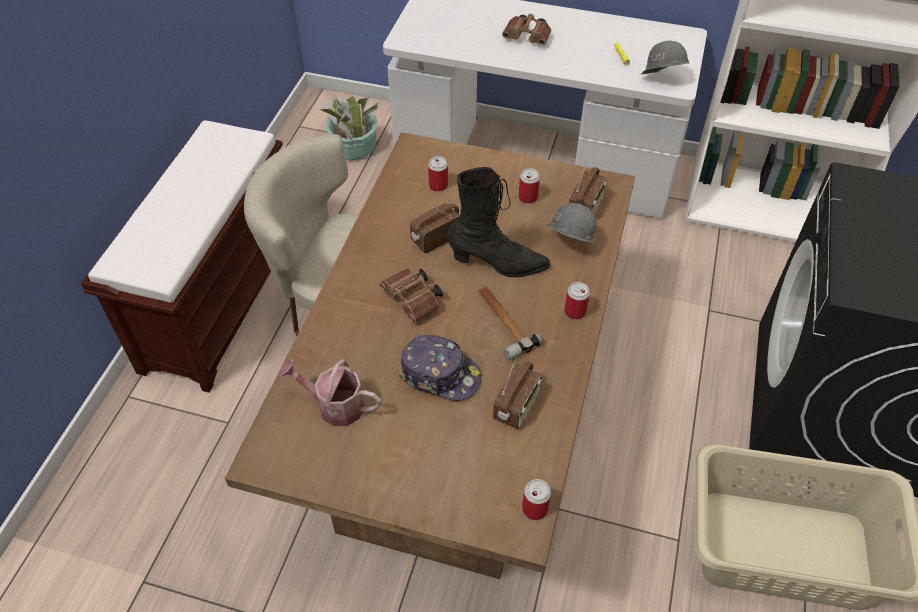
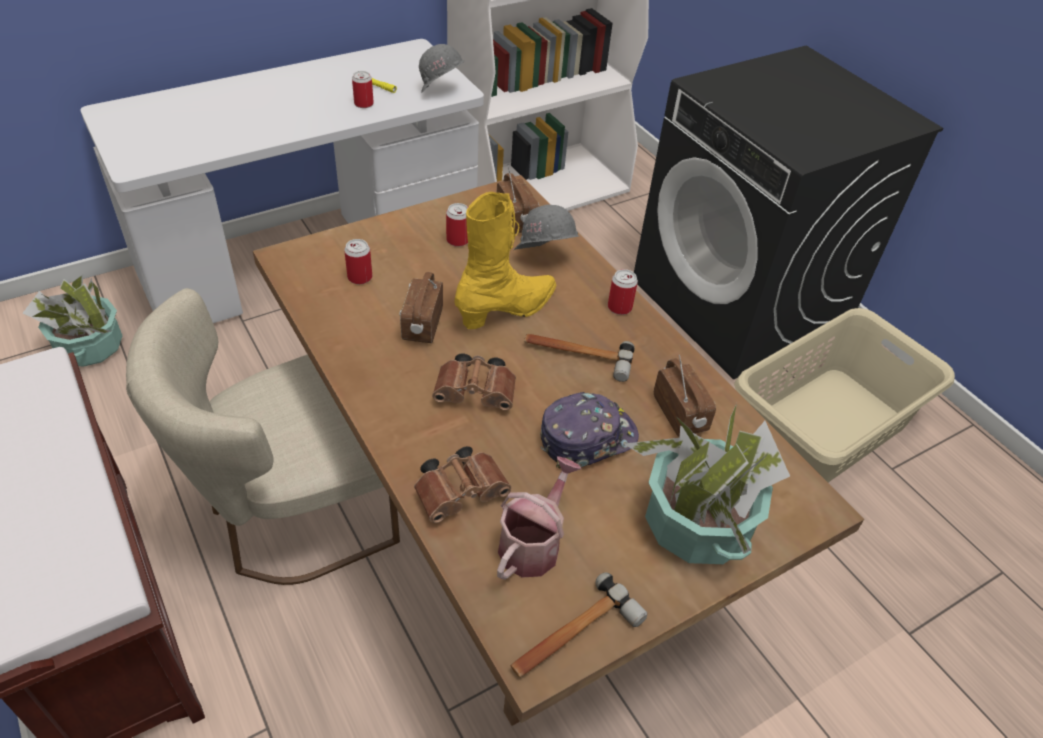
camera: 50 degrees left, 5 degrees down
watering can [278,359,381,426] -> watering can turned 150 degrees clockwise [497,457,582,580]
black boot [447,167,550,277] -> yellow boot [454,192,556,329]
brown binoculars [502,14,551,46] -> brown binoculars moved to [414,446,511,523]
can [522,479,551,520] -> can moved to [352,71,374,108]
none -> hammer [511,573,647,677]
none -> potted plant [624,403,790,564]

